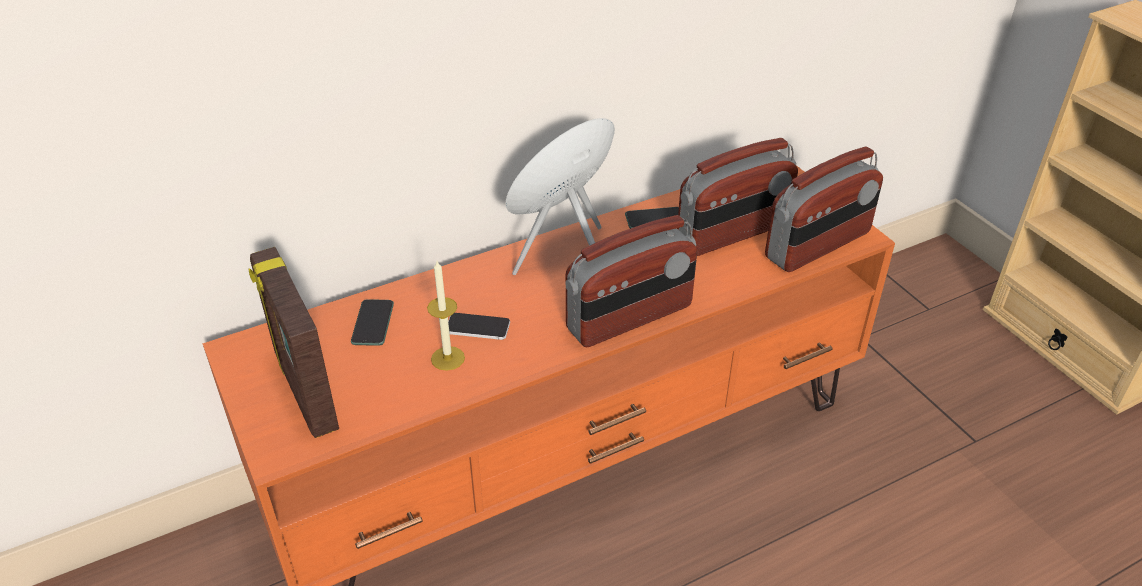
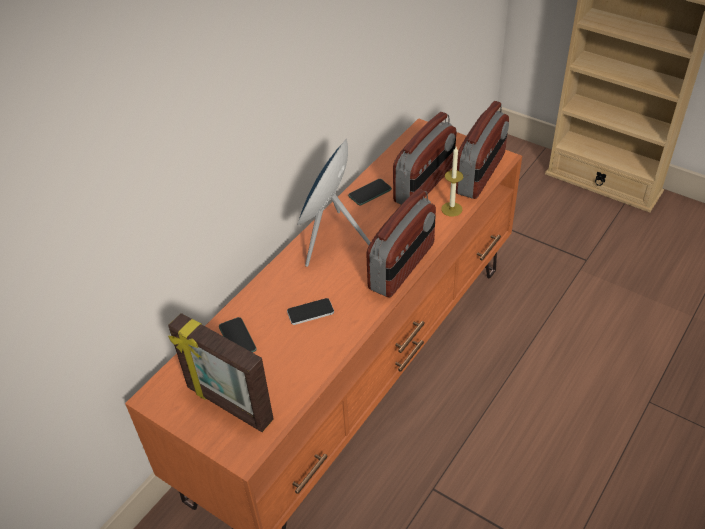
camera: 25 degrees left, 5 degrees up
candle [427,261,465,371] -> candle moved to [441,147,463,216]

